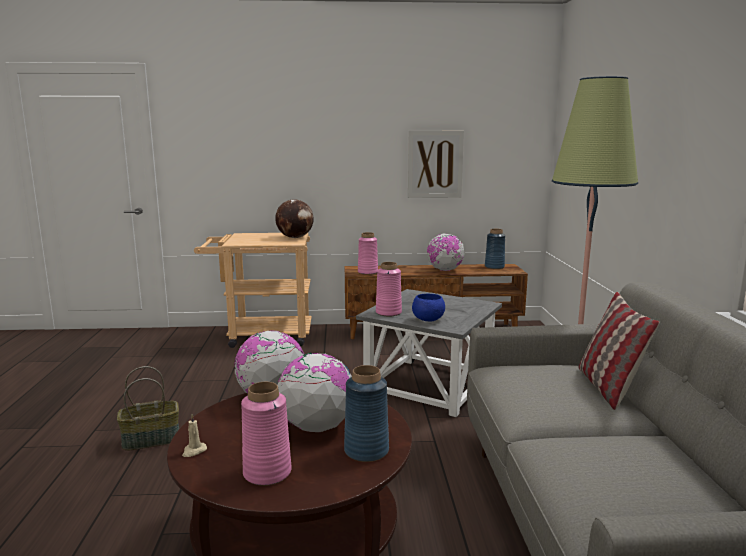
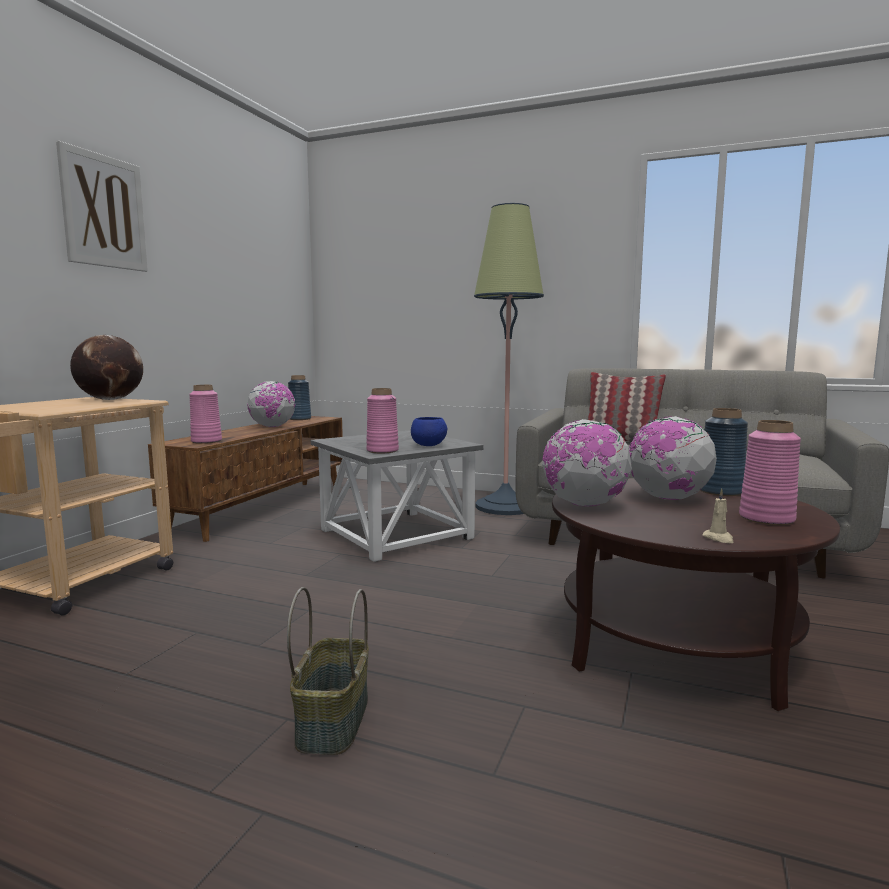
camera: 65 degrees left, 5 degrees down
picture [408,131,464,198] -> picture moved to [56,141,148,272]

